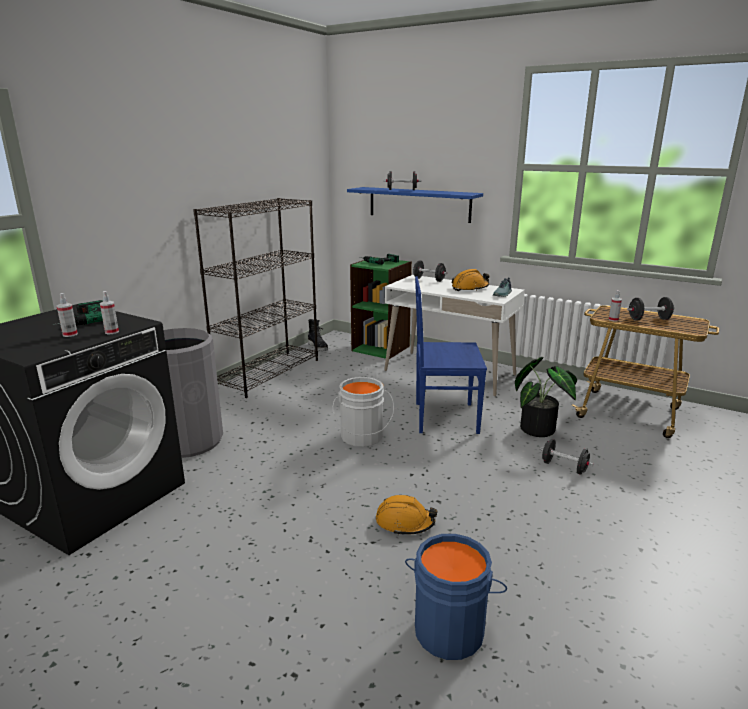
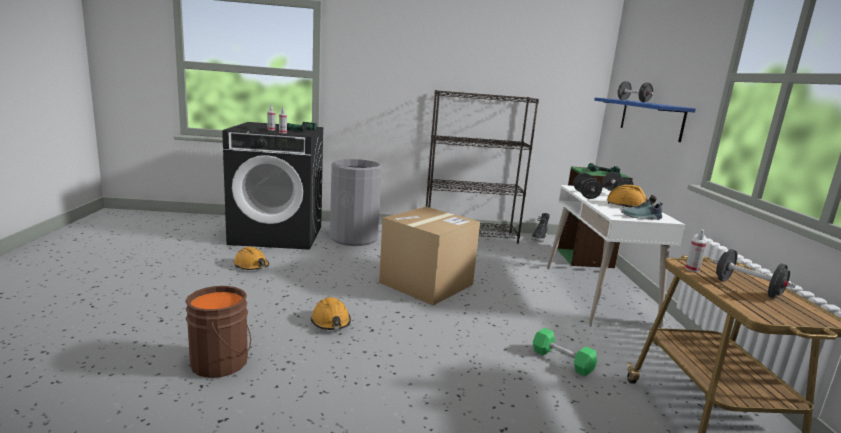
camera: 55 degrees right, 5 degrees down
grey bucket [333,377,394,447] -> cardboard box [379,207,480,305]
blue bucket [405,534,507,660] -> brown bucket [185,286,251,378]
blue chair [415,276,487,434] -> none
potted plant [515,357,577,437] -> green dumbbell [533,328,597,376]
black dumbbell [539,439,594,475] -> black dumbbell moved to [573,173,602,199]
none -> orange hard hat [234,247,269,270]

